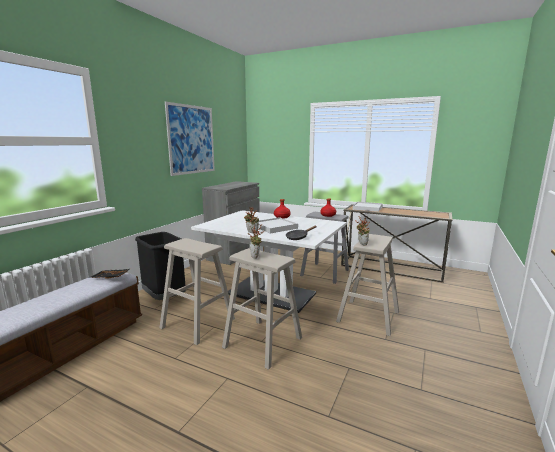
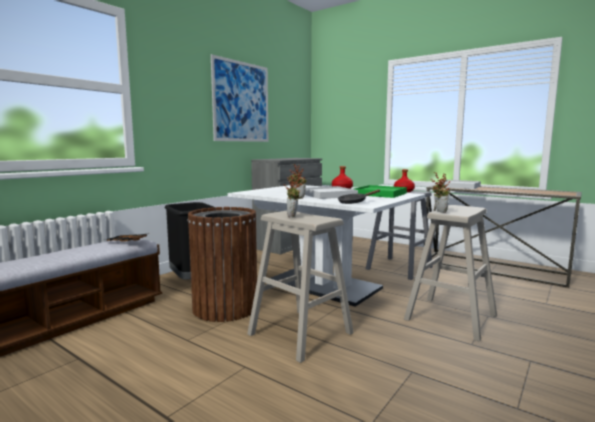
camera: 10 degrees right, 5 degrees down
beige stool [159,238,235,345] -> brown trash can [187,207,257,322]
none -> green tray [354,185,407,198]

